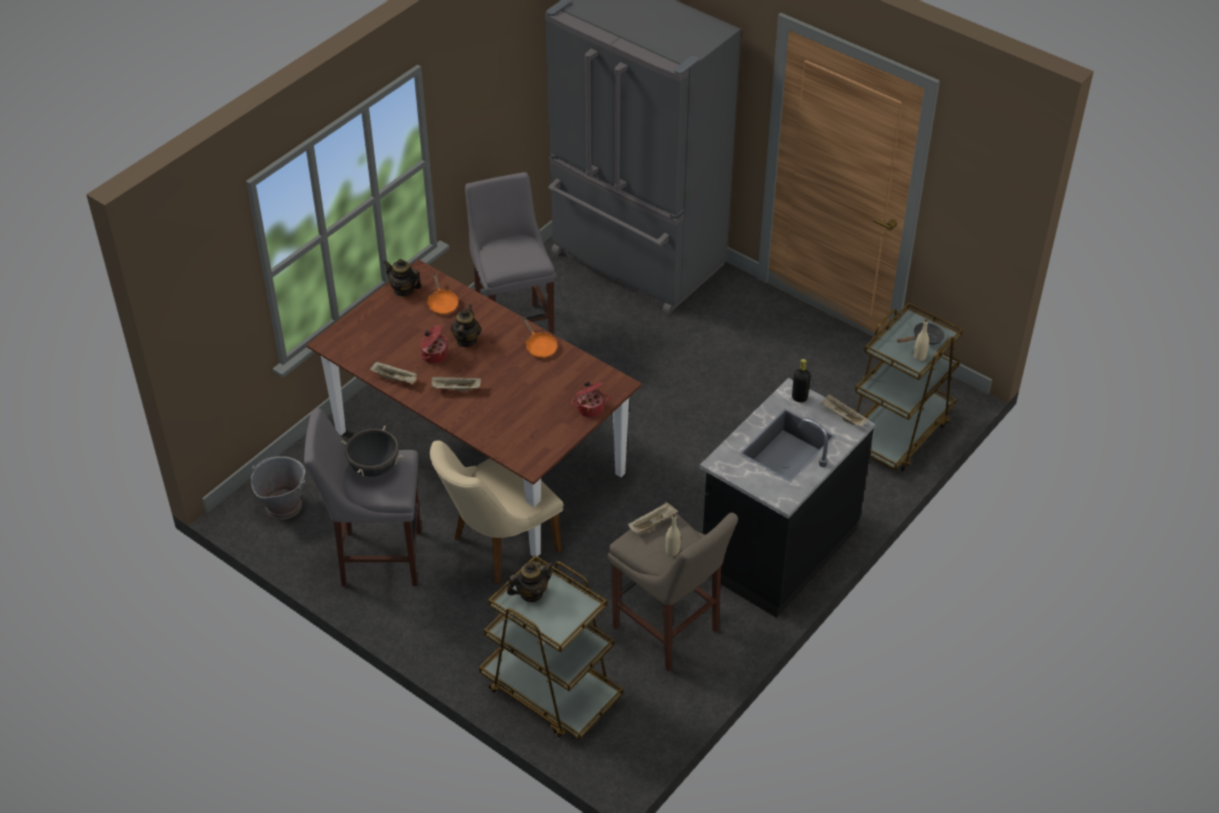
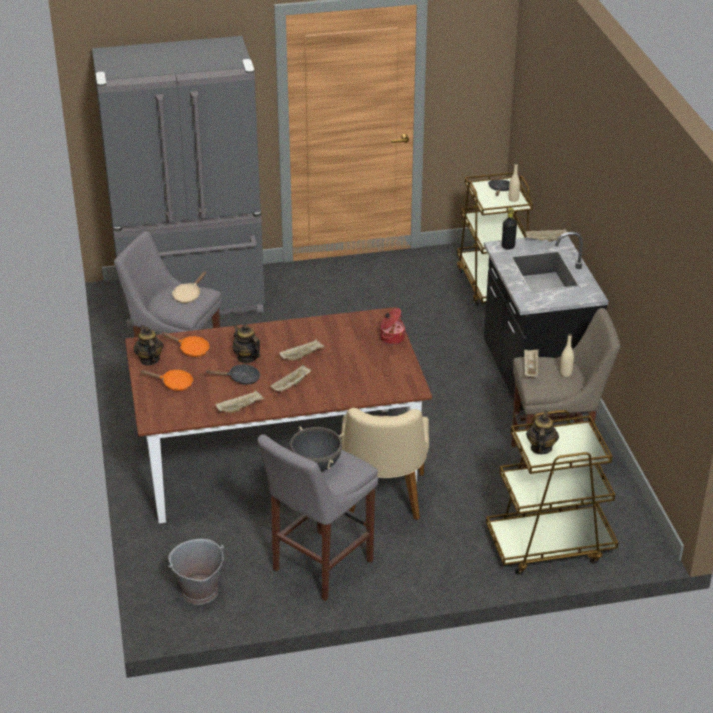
camera: 50 degrees left, 10 degrees down
teapot [383,259,422,297] -> teapot turned 90 degrees clockwise [134,325,163,365]
cooking pot [420,325,448,364] -> black frying pan [207,364,260,385]
orange frying pan [522,317,557,358] -> orange frying pan moved to [140,370,193,391]
none -> beige frying pan [172,271,206,303]
none -> beige tray [279,339,325,360]

